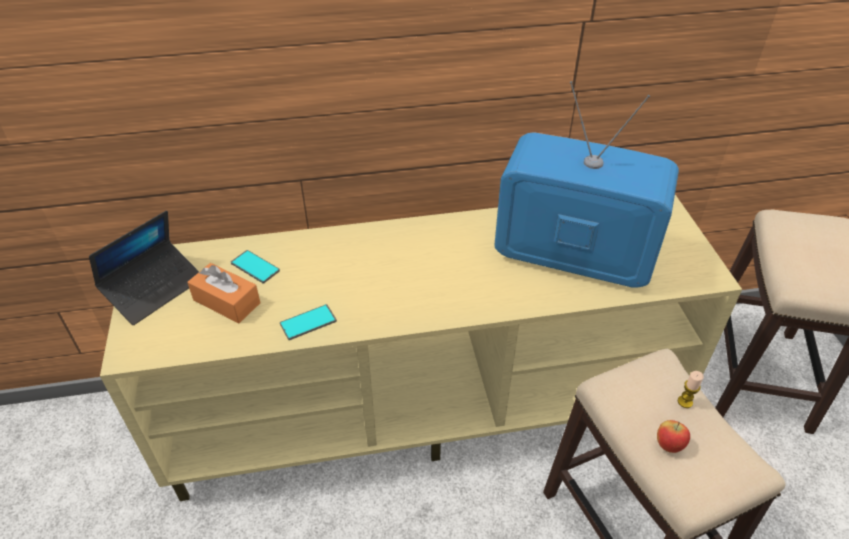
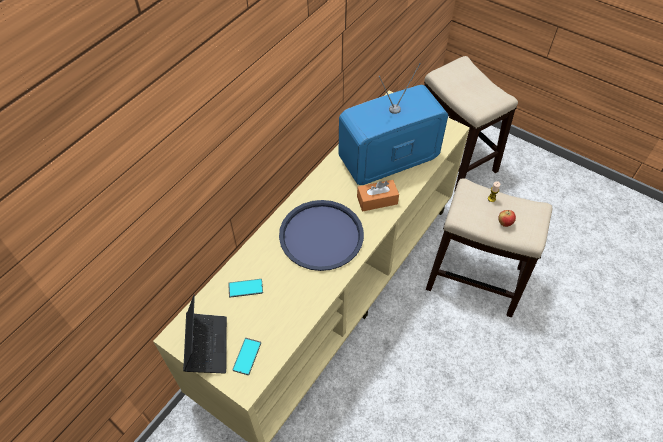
camera: 45 degrees left, 10 degrees up
orange tissue box [187,263,260,323] -> orange tissue box moved to [357,180,399,211]
phone [280,304,337,340] -> phone moved to [232,338,261,375]
none -> blue tray [279,200,364,271]

